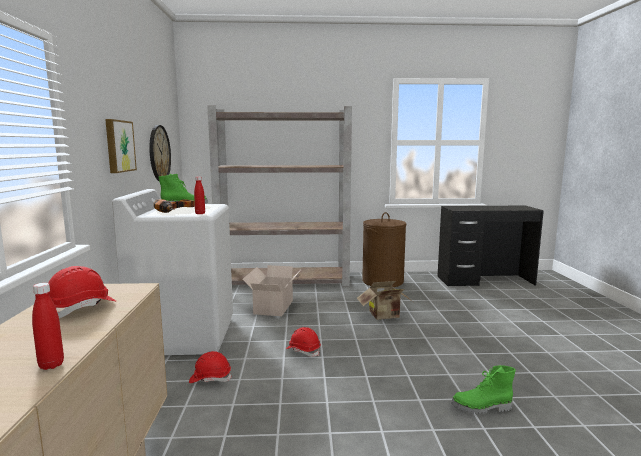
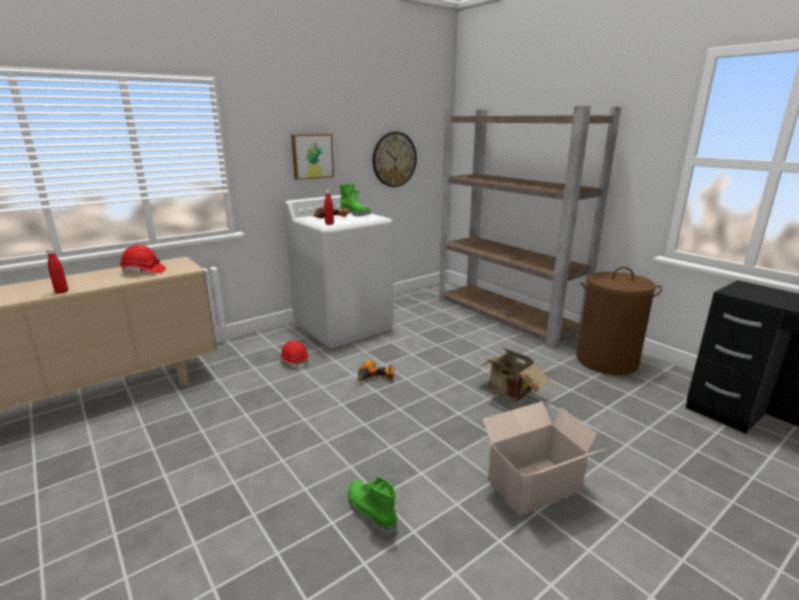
camera: 55 degrees right, 10 degrees up
cardboard box [243,265,301,316] -> cardboard box moved to [481,401,605,515]
red hard hat [286,327,321,357] -> power drill [356,360,394,384]

